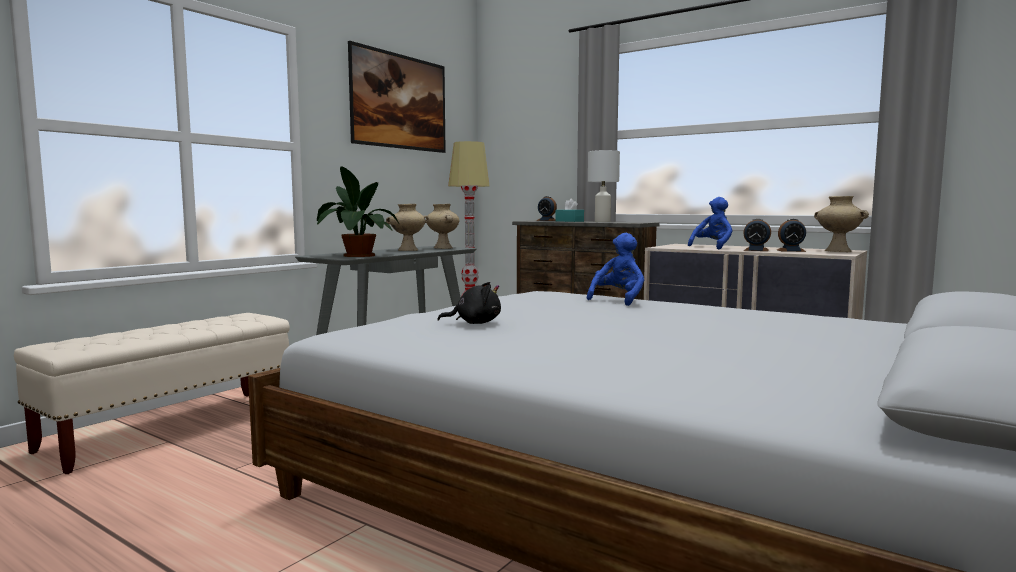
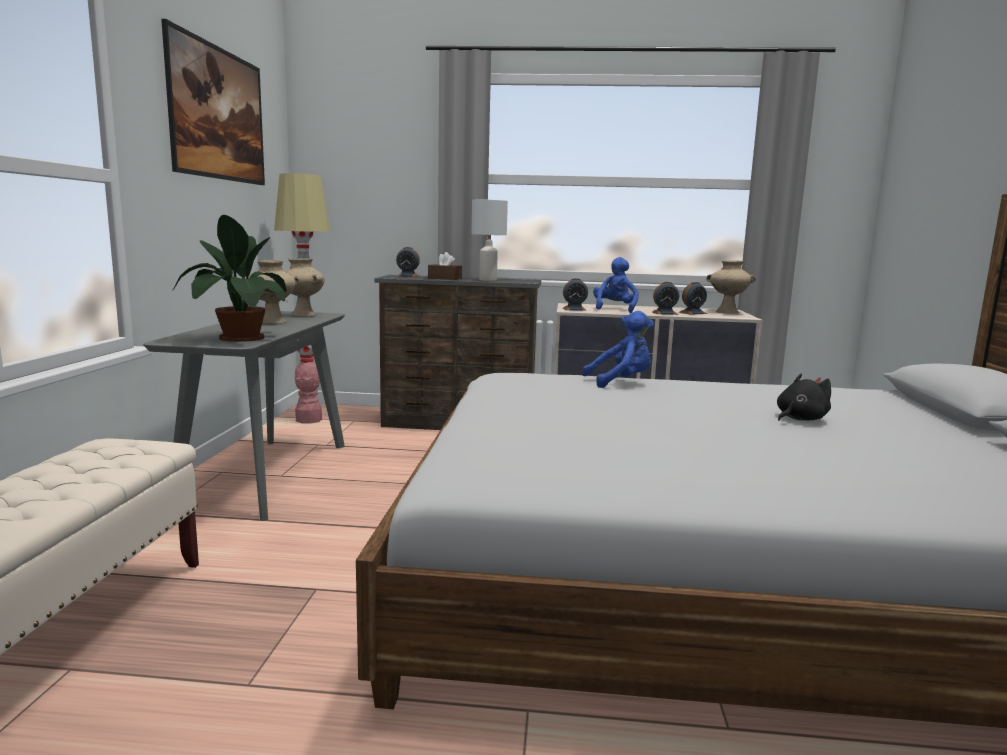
camera: 30 degrees left, 5 degrees up
black plush toy [437,282,501,324] -> black plush toy moved to [777,374,831,421]
turquoise tissue box [555,198,584,222] -> brown tissue box [428,252,462,280]
blue plush toy [587,233,644,306] -> blue plush toy turned 75 degrees clockwise [582,311,654,388]
none -> alarm clock [563,278,588,311]

